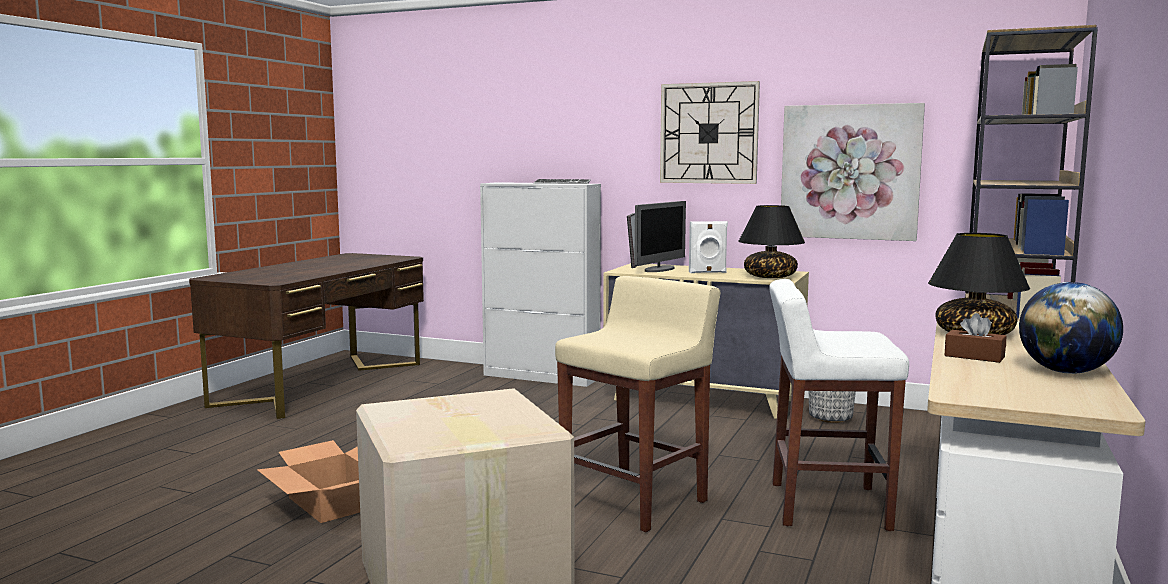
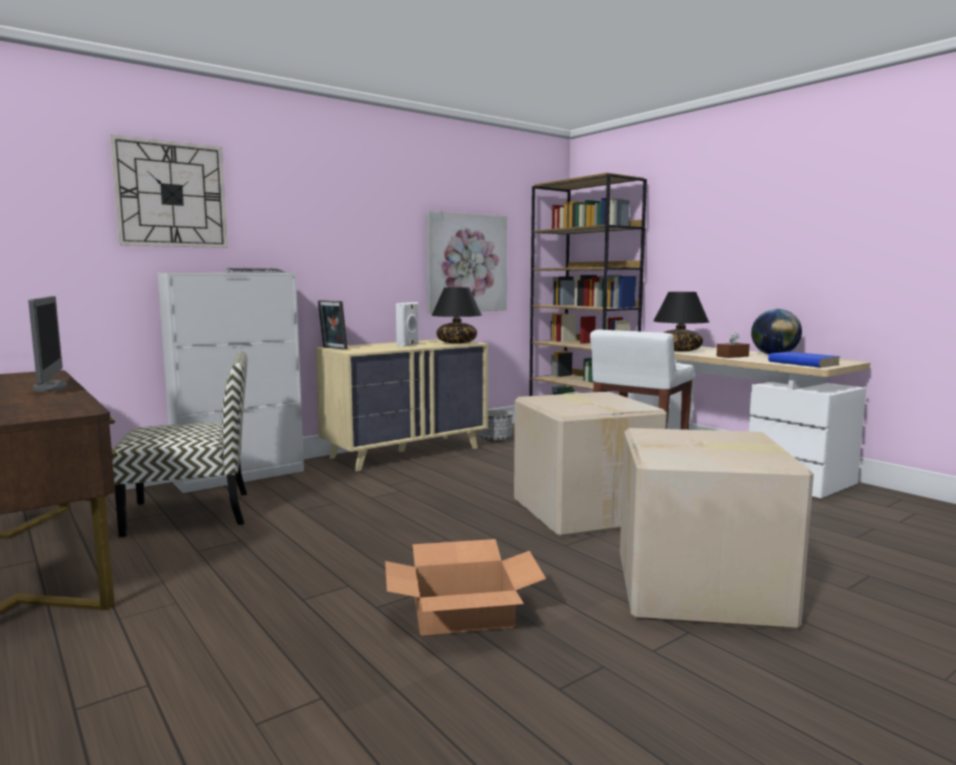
camera: 60 degrees left, 0 degrees up
beige stool [555,276,720,532] -> cardboard box [514,392,667,537]
monitor [634,201,686,272] -> monitor moved to [28,296,68,392]
wall clock [660,81,760,184] -> wall clock moved to [110,135,228,248]
none -> chair [112,351,247,537]
none -> blue book [768,352,841,368]

